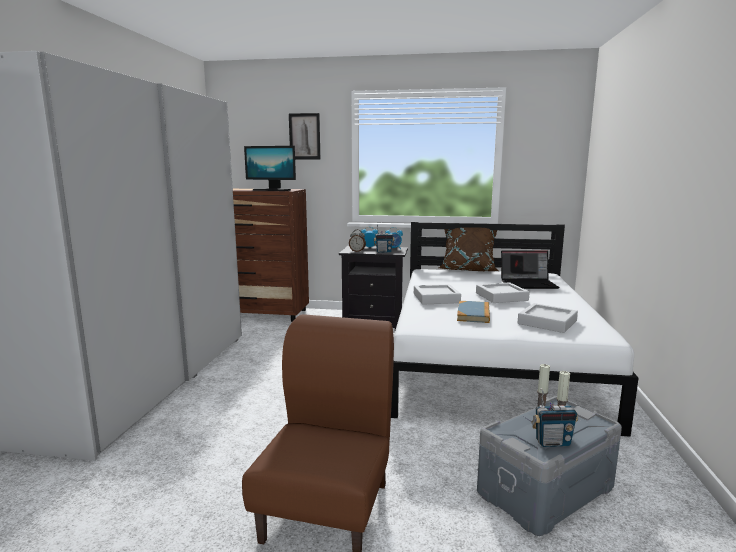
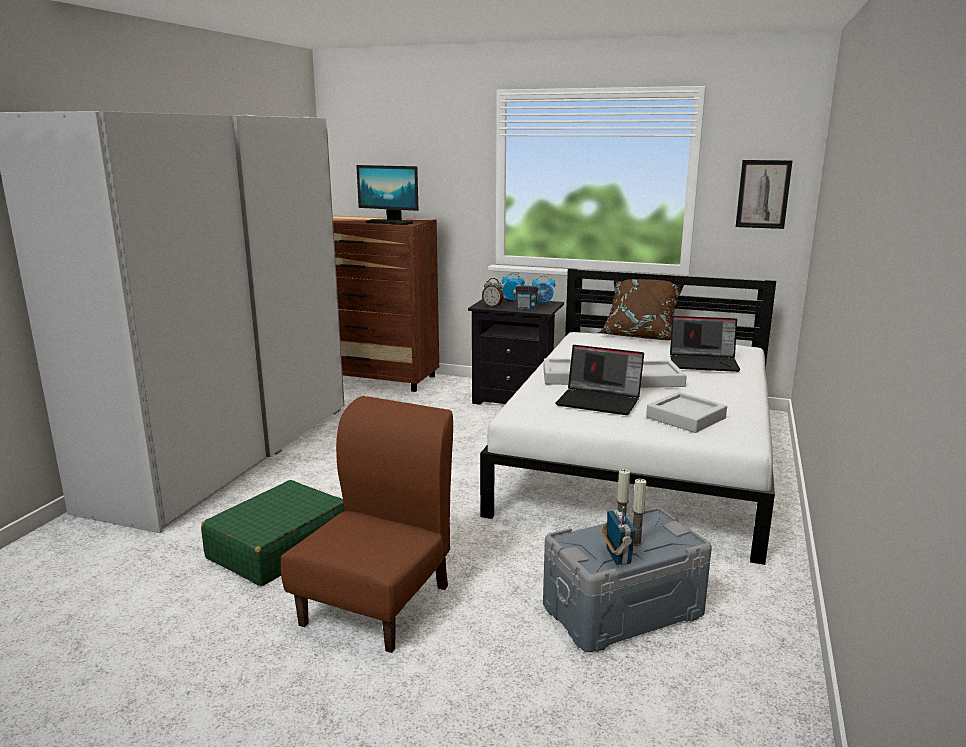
camera: 10 degrees right, 5 degrees up
picture [289,113,320,160] -> picture moved to [736,160,793,229]
book [457,301,490,323] -> laptop [556,345,644,415]
radio [531,388,578,447] -> radio turned 105 degrees counterclockwise [601,506,635,565]
none -> green suitcase [201,480,345,586]

